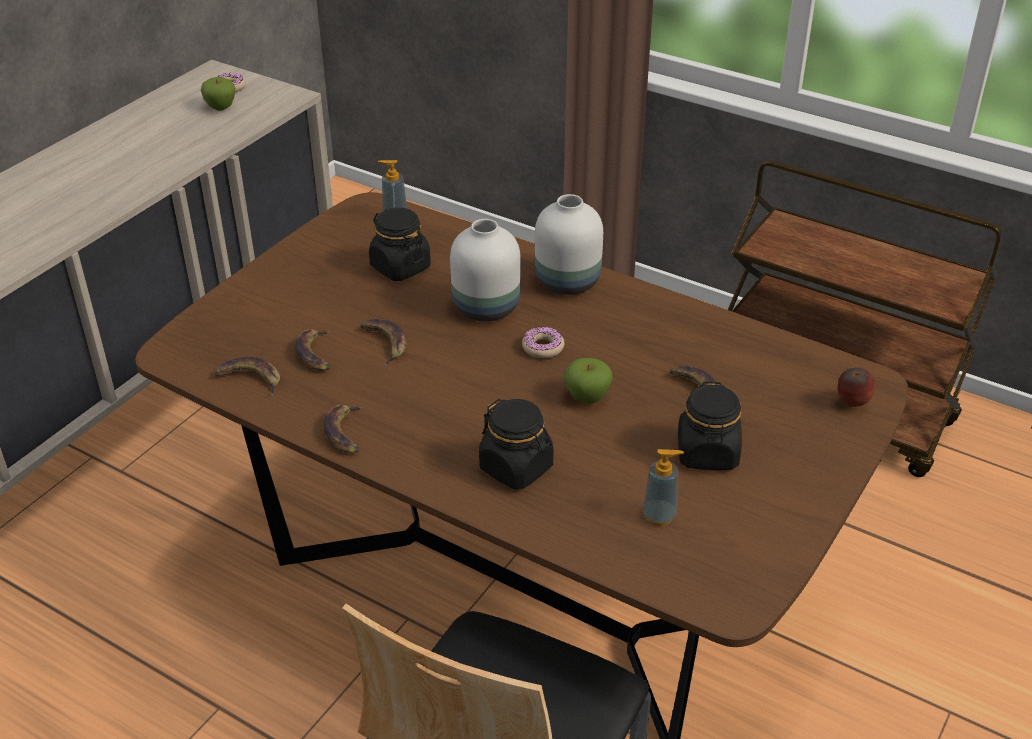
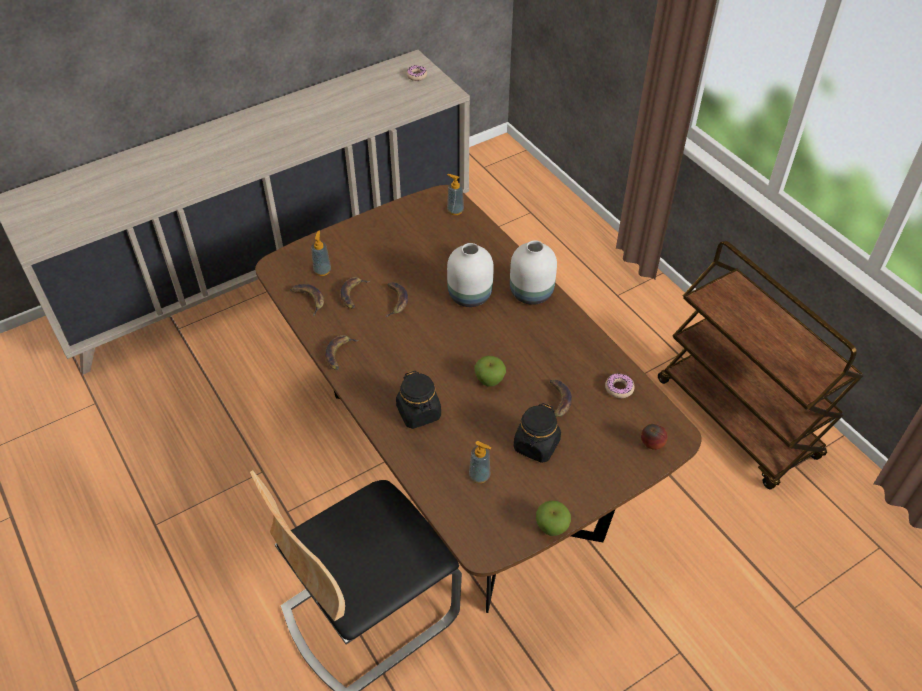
camera: 25 degrees right, 10 degrees up
apple [201,77,235,111] -> apple moved to [536,501,571,536]
black jar [369,208,431,281] -> none
donut [522,327,564,358] -> donut moved to [605,373,635,398]
none -> soap dispenser [311,230,331,276]

